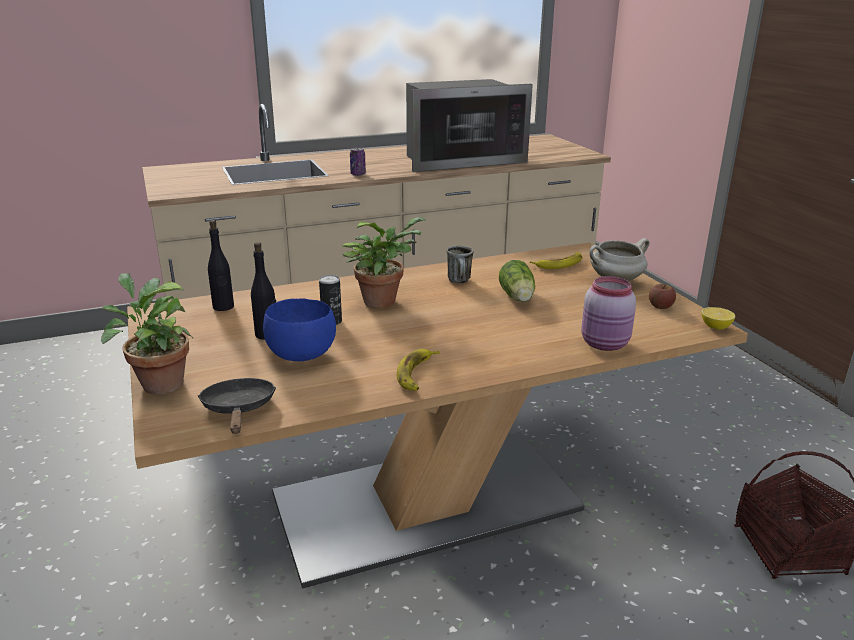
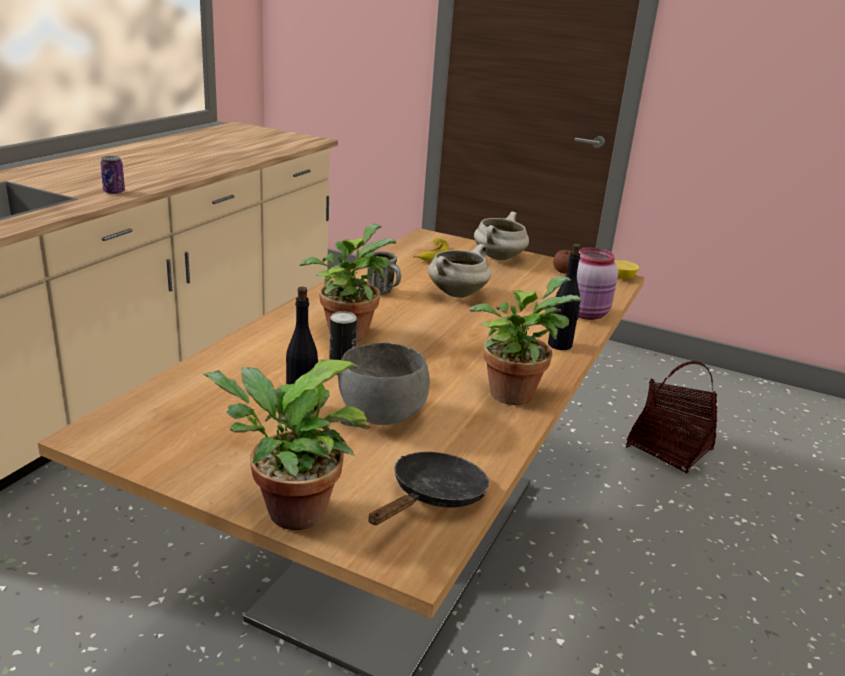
camera: 45 degrees left, 0 degrees up
black frying pan [198,378,276,434] -> black frying pan turned 90 degrees clockwise [368,452,489,525]
black bottle [208,220,234,311] -> black bottle moved to [548,244,580,350]
blue bowl [263,298,336,361] -> grey bowl [338,343,430,425]
banana [396,349,440,391] -> potted plant [469,276,581,405]
microwave [406,79,533,172] -> none
lettuce [499,260,535,302] -> white cooking pot [428,244,491,298]

